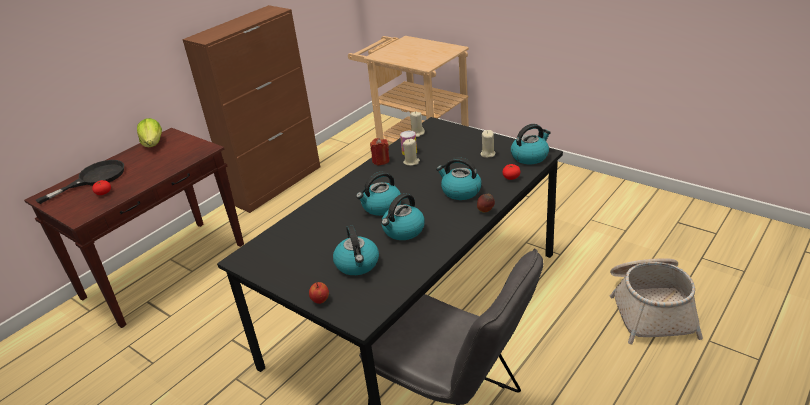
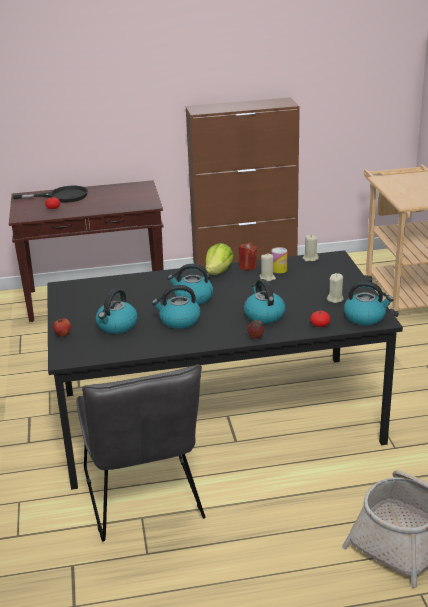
camera: 40 degrees right, 5 degrees down
lettuce [137,118,162,147] -> lettuce moved to [205,243,234,275]

